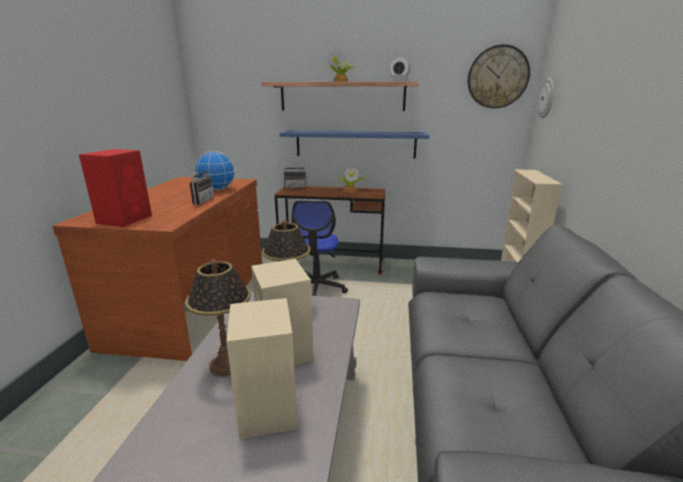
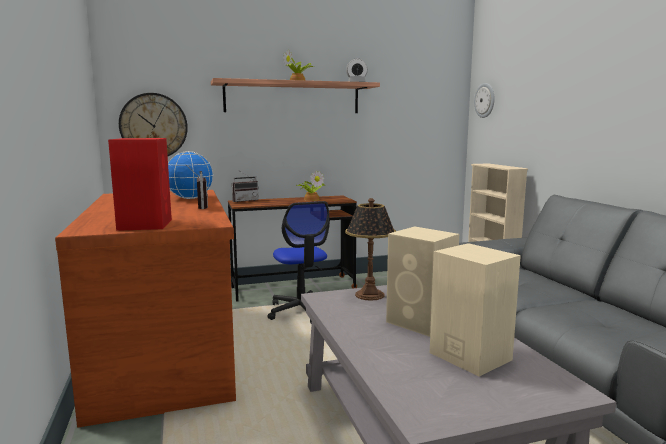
camera: 25 degrees left, 10 degrees down
table lamp [185,259,251,376] -> none
blue shelf [279,130,430,158] -> none
wall clock [468,44,530,109] -> wall clock moved to [119,93,188,156]

